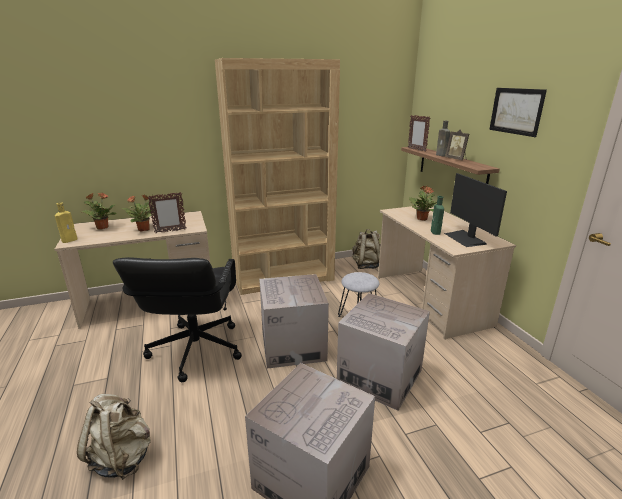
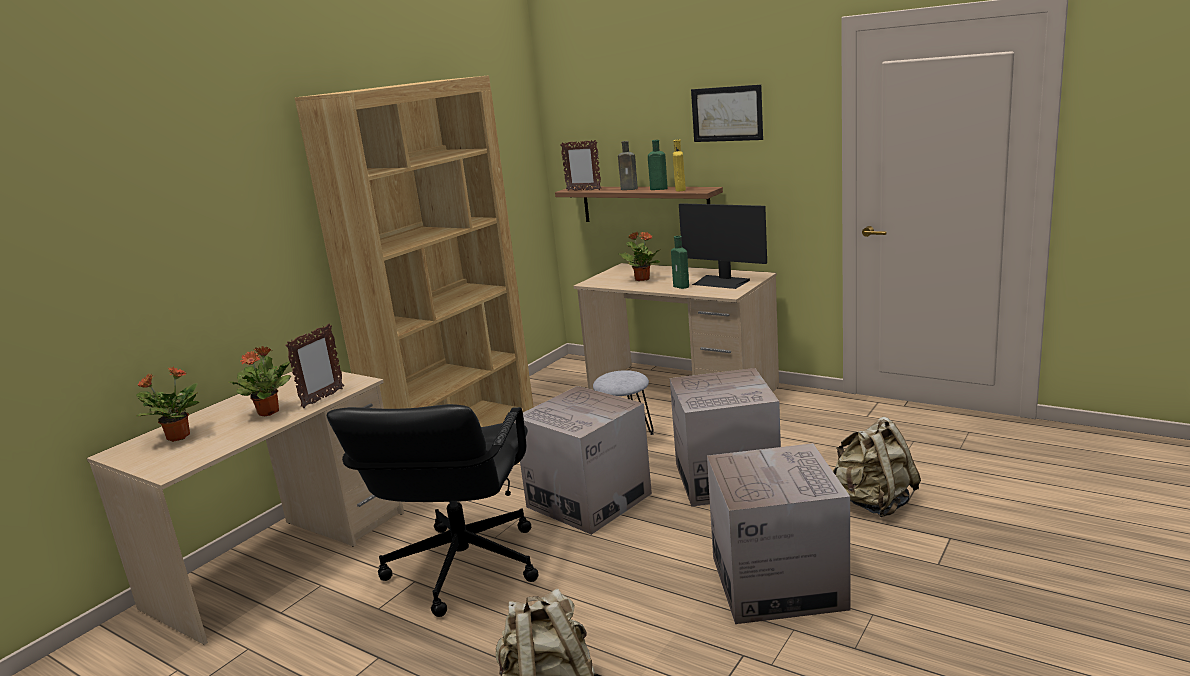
camera: 35 degrees left, 5 degrees down
yellow bottle [55,202,78,243] -> yellow bottle moved to [673,139,686,191]
black office chair [113,257,242,382] -> black office chair turned 45 degrees clockwise [326,404,539,617]
beige backpack [352,229,381,269] -> beige backpack moved to [833,417,921,517]
picture frame [445,130,469,160] -> green bottle [648,140,668,190]

